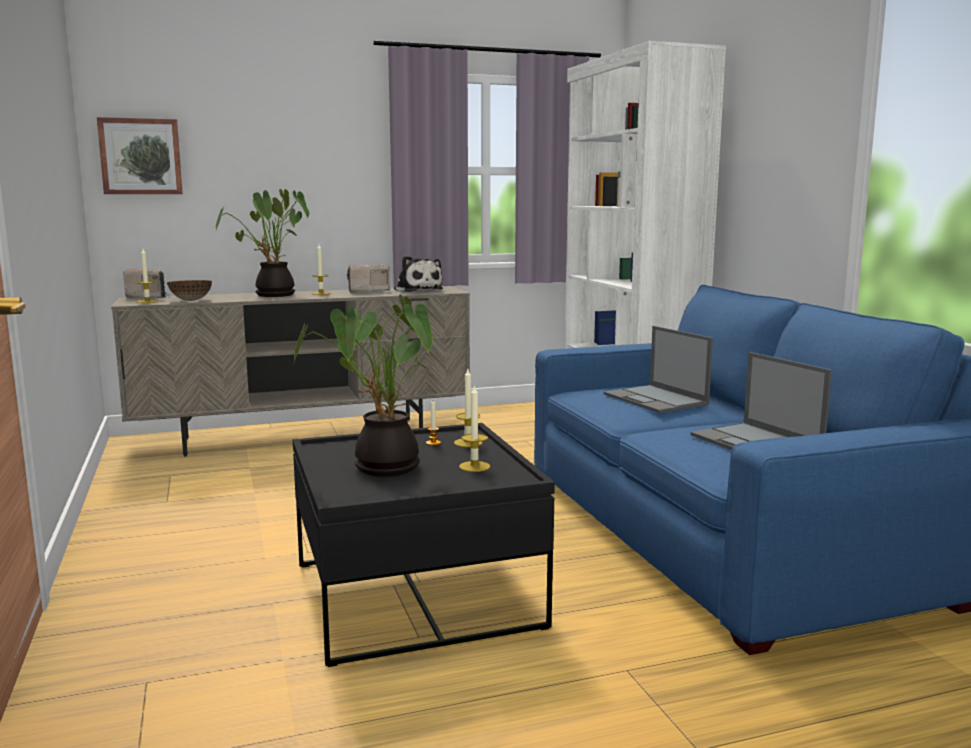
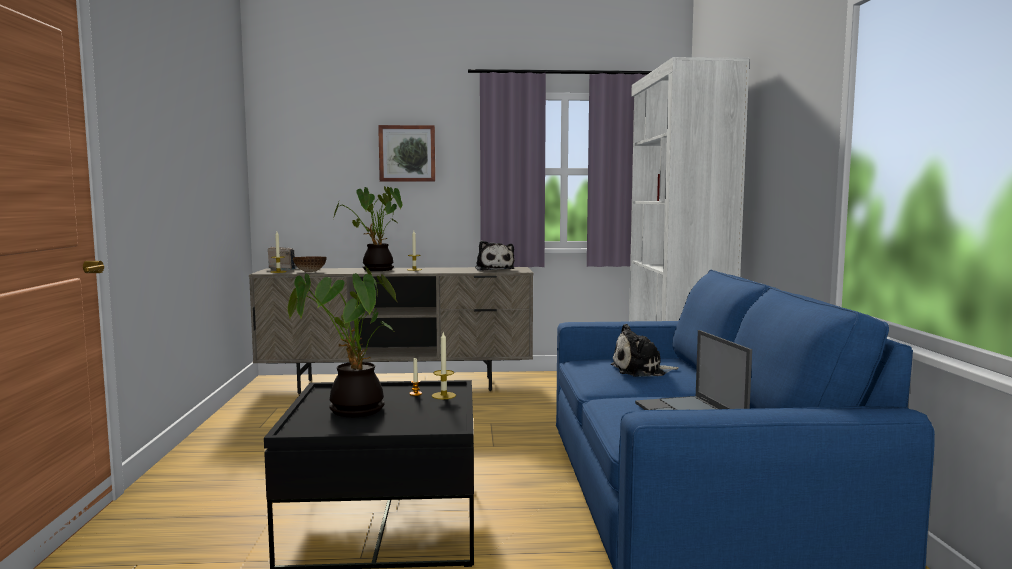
camera: 15 degrees right, 5 degrees down
picture [97,117,183,194] -> picture moved to [378,125,435,182]
radio [347,265,390,293] -> none
candle [459,384,490,472] -> none
laptop [603,326,713,413] -> plush toy [611,324,679,377]

